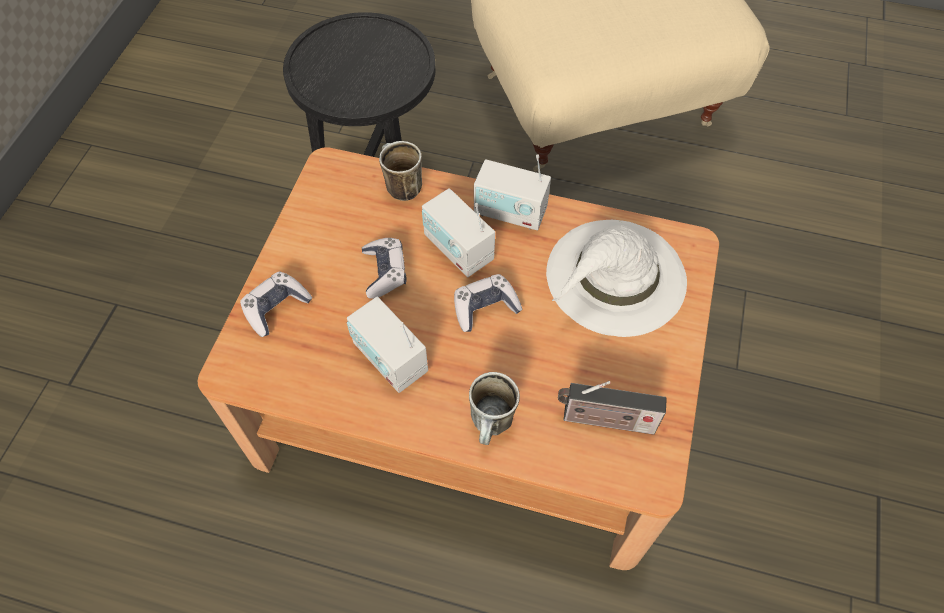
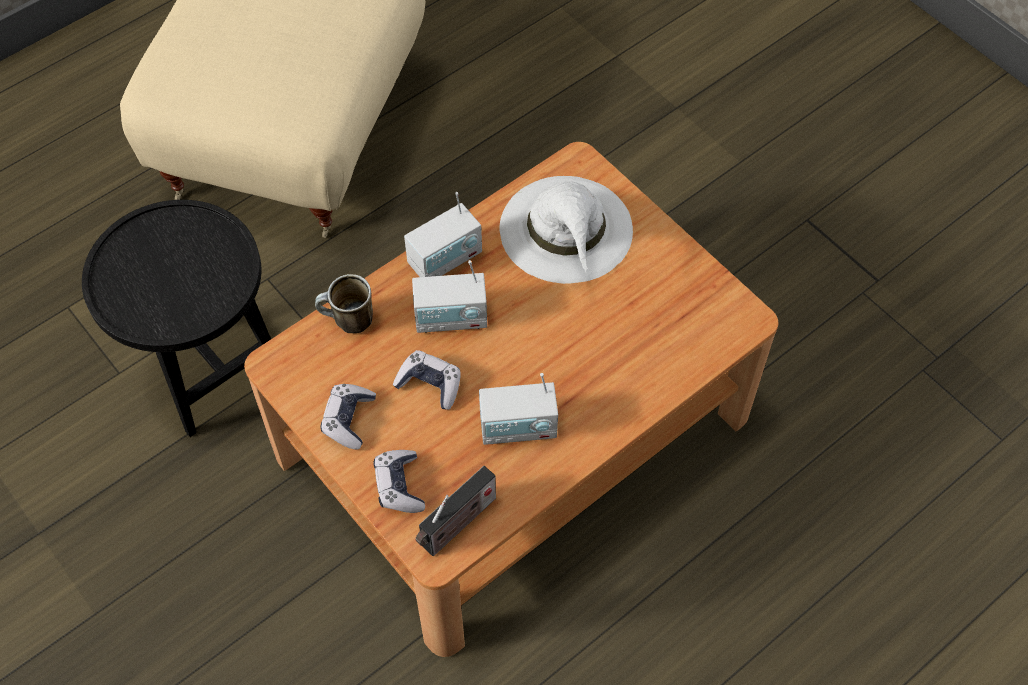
camera: 55 degrees left, 0 degrees up
game controller [454,274,522,332] -> game controller moved to [320,384,376,450]
mug [469,372,520,445] -> none
radio [558,381,667,435] -> radio moved to [415,466,496,556]

